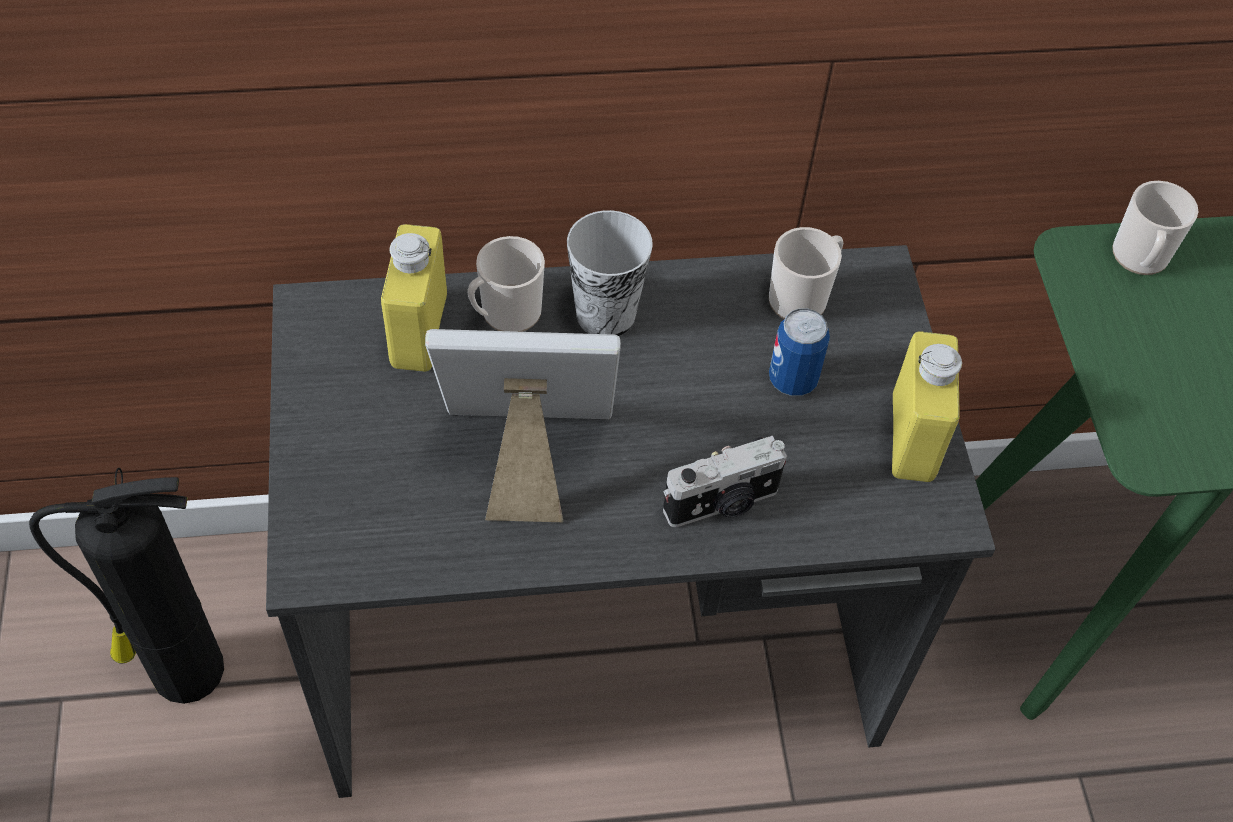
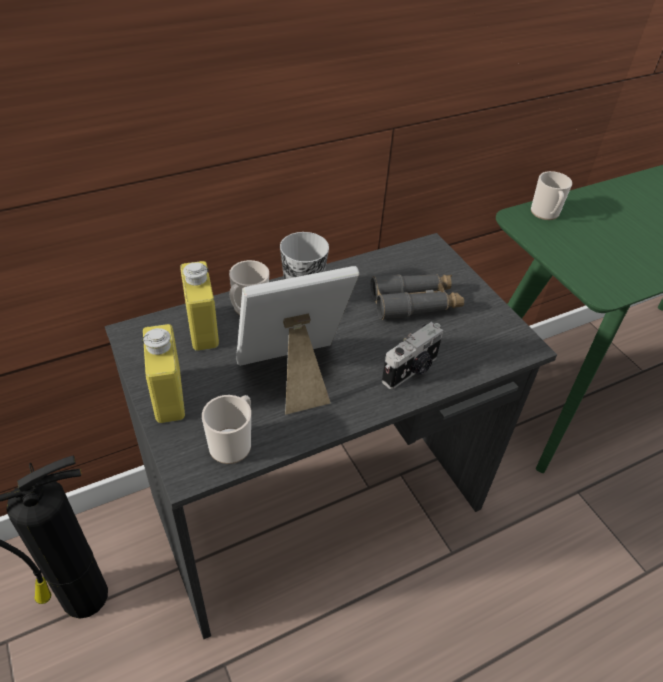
camera: 20 degrees left, 10 degrees down
mug [769,227,843,319] -> mug moved to [202,395,251,464]
can [769,308,830,396] -> grey binoculars [370,274,464,320]
yellow bottle [892,331,962,482] -> yellow bottle moved to [142,324,185,423]

